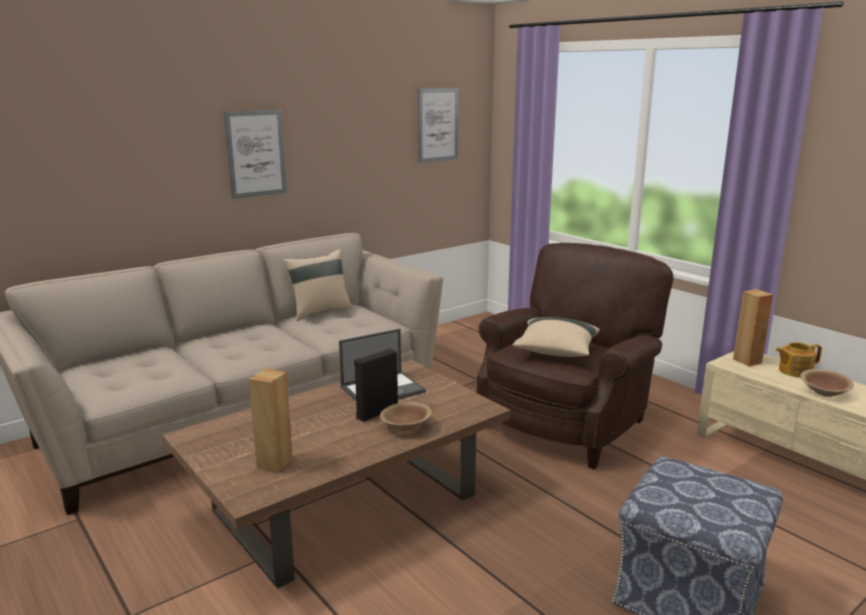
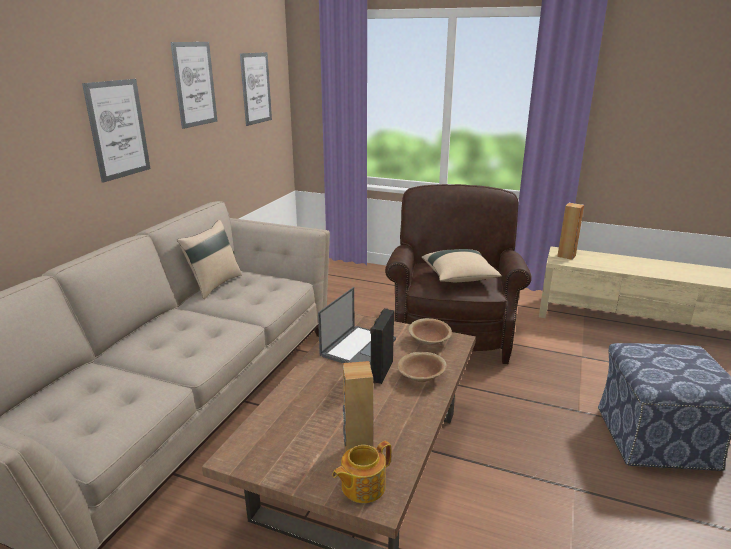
camera: 30 degrees left, 5 degrees up
teapot [776,342,822,378] -> teapot moved to [332,441,391,503]
brown bowl [800,369,854,397] -> brown bowl moved to [408,318,452,345]
none -> picture [171,42,217,129]

